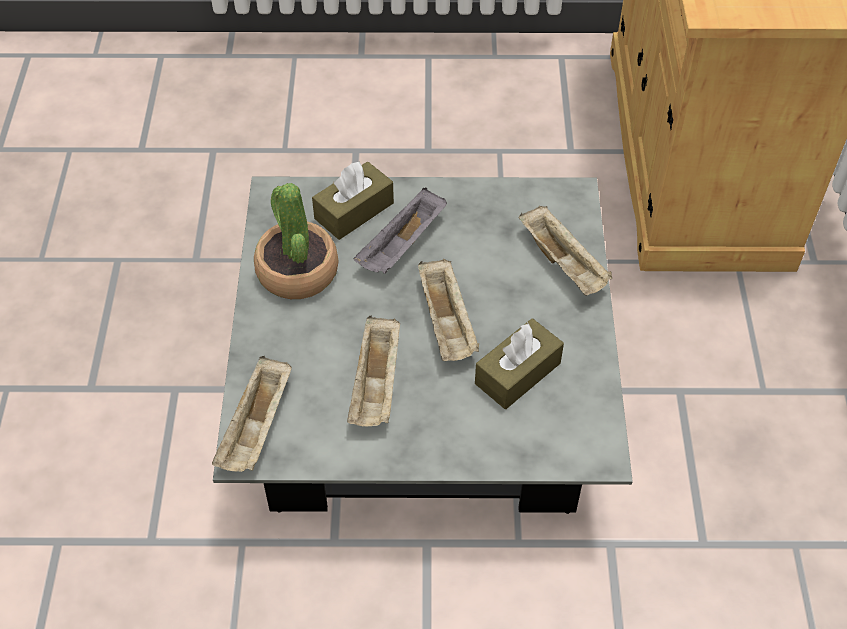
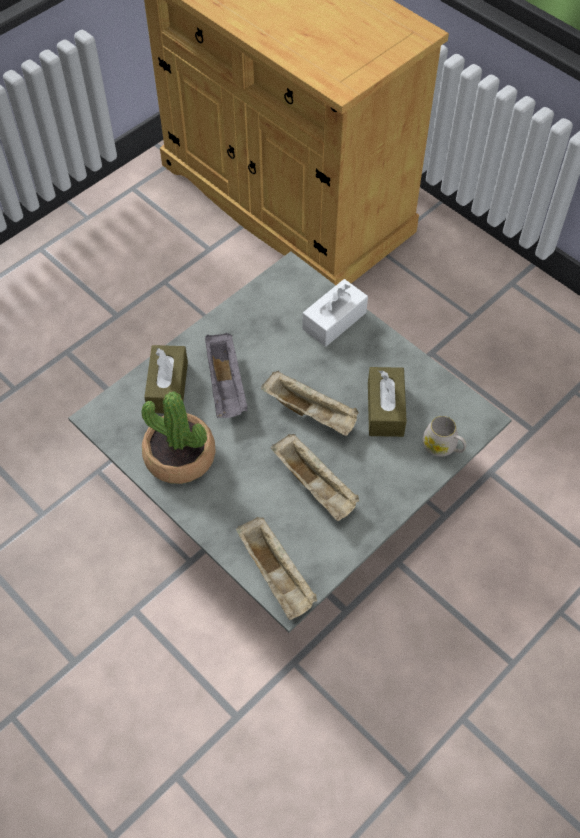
camera: 45 degrees left, 5 degrees up
beige tray [519,206,612,296] -> white tissue box [302,279,368,347]
none -> white mug [423,416,466,457]

